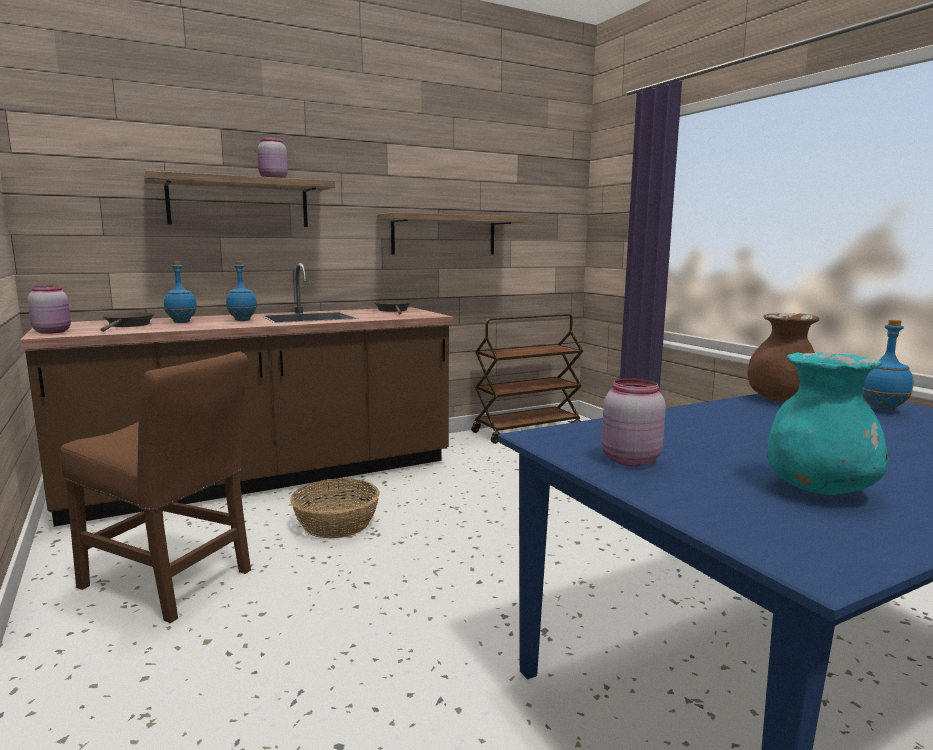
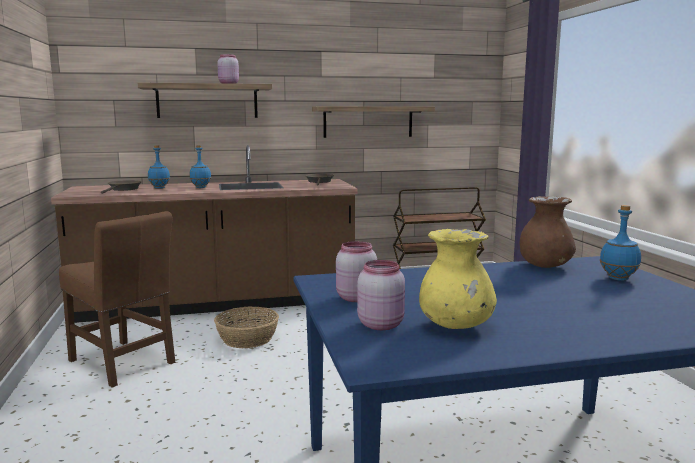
camera: 15 degrees right, 0 degrees up
pink jar [27,286,71,334] -> pink jar moved to [357,260,405,330]
turquoise vase [767,352,888,495] -> yellow vase [419,229,497,329]

